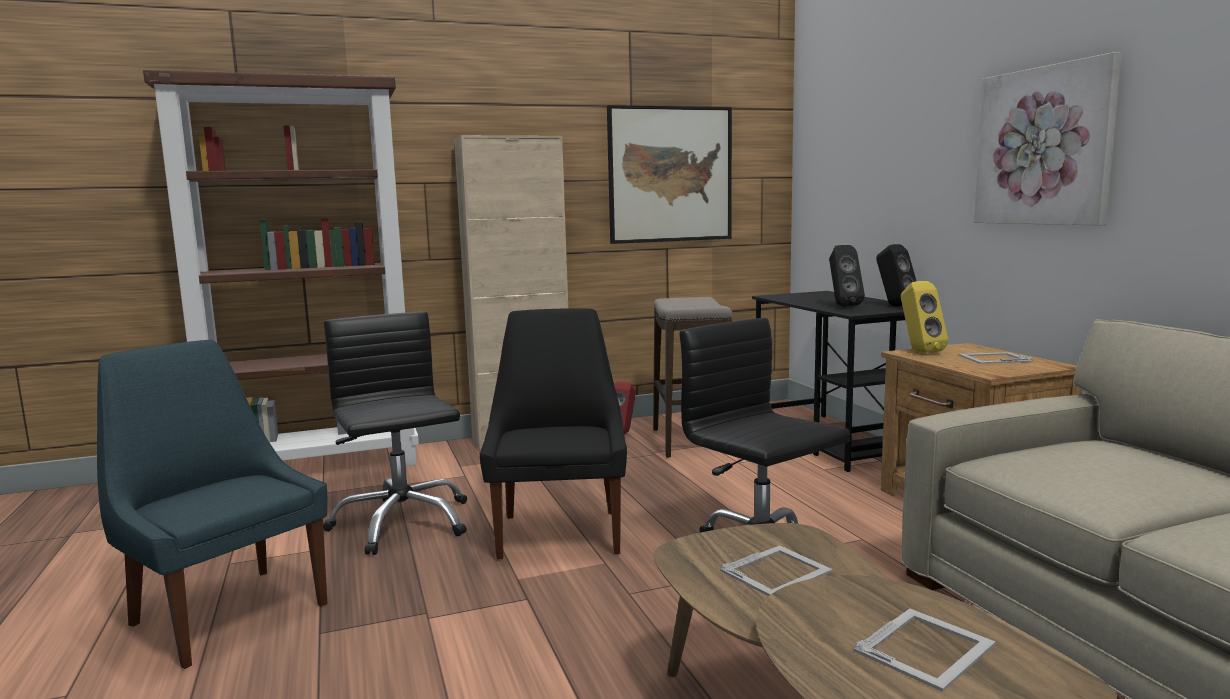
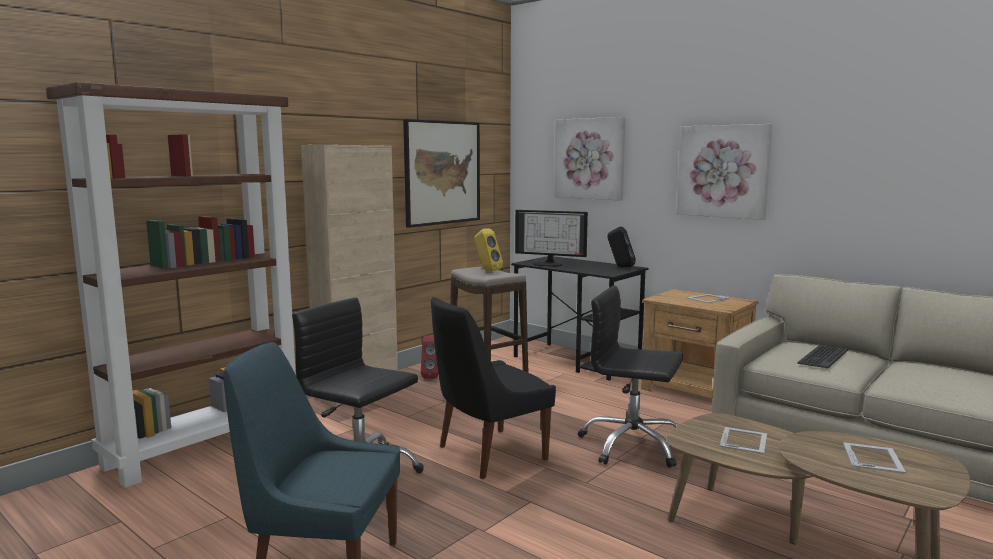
camera: 30 degrees left, 0 degrees up
black chair [479,308,627,560] -> black chair turned 90 degrees counterclockwise [431,297,556,479]
black speaker [829,245,865,307] -> none
yellow speaker [901,281,948,353] -> yellow speaker moved to [474,228,503,271]
none -> monitor [515,210,588,267]
none -> picture [554,117,626,200]
none -> keyboard [798,345,848,368]

